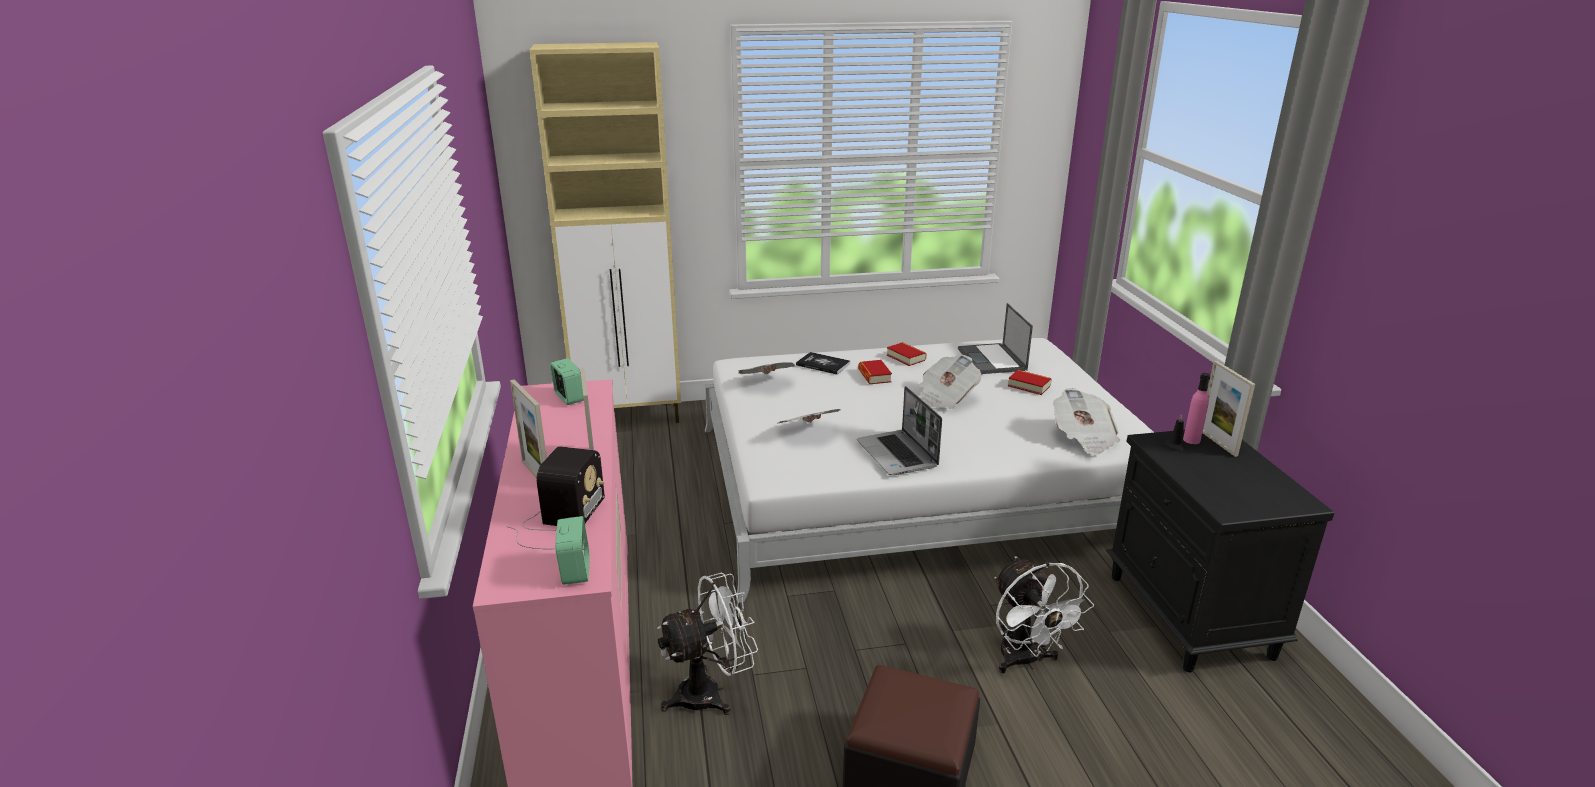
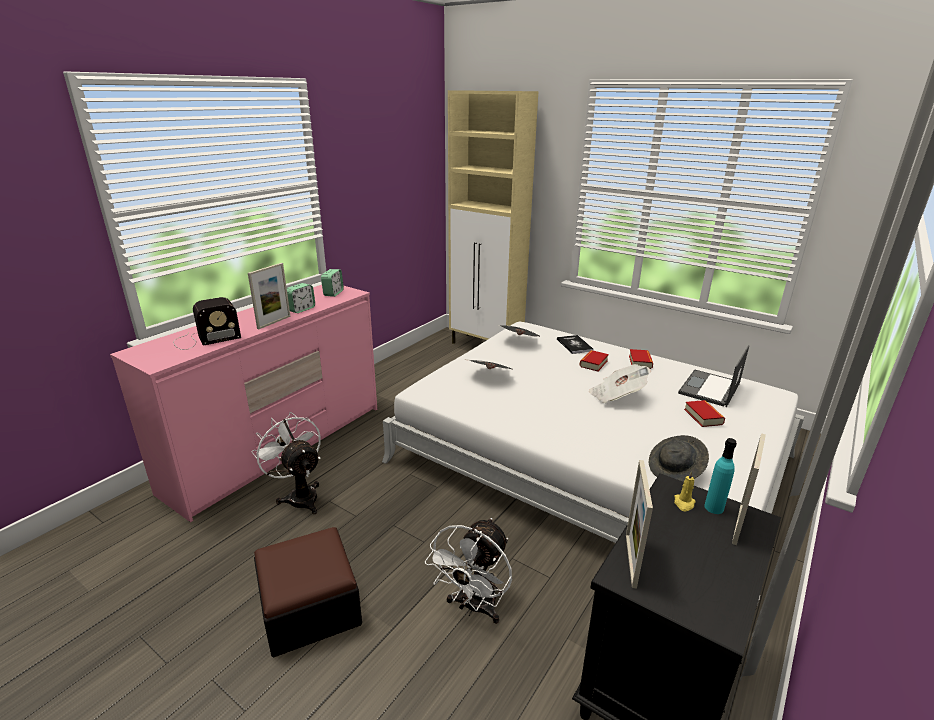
camera: 45 degrees right, 0 degrees up
picture frame [510,380,547,478] -> picture frame moved to [626,460,653,589]
alarm clock [555,516,590,585] -> alarm clock moved to [287,283,315,313]
white fan [657,573,758,715] -> white fan turned 150 degrees counterclockwise [252,412,321,514]
laptop [857,386,942,475] -> none
newspaper [1053,388,1120,456] -> grey hat [649,435,709,482]
black candle [1164,414,1186,452] -> yellow candle [674,471,696,511]
pink bottle [1183,373,1210,444] -> turquoise bottle [704,438,737,514]

